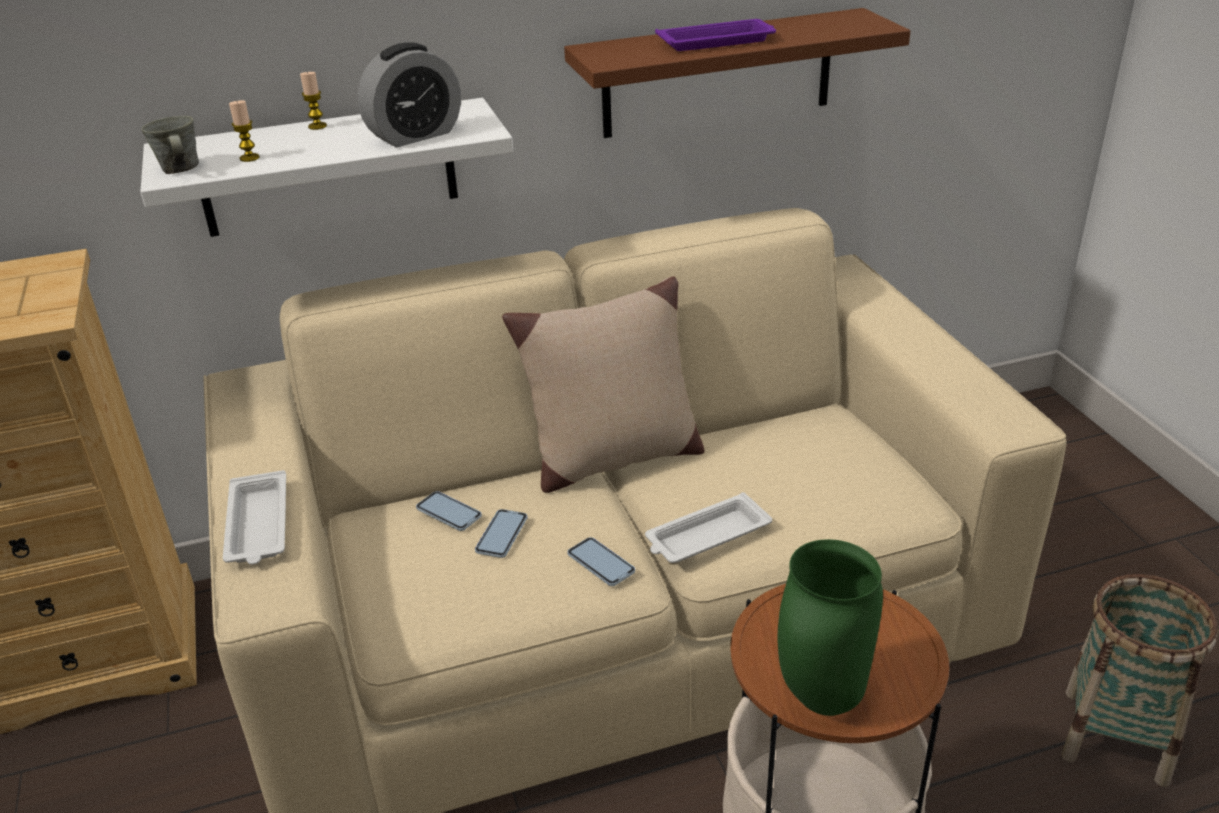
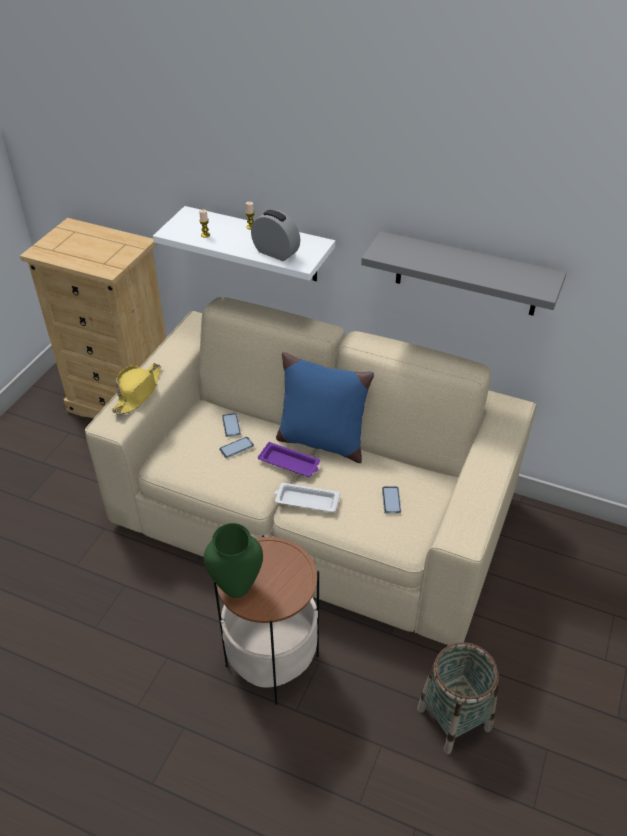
camera: 40 degrees right, 10 degrees up
grey mug [141,116,199,174] -> none
white tray [223,470,286,564] -> yellow hat [112,363,161,415]
alarm clock [358,42,461,147] -> alarm clock turned 150 degrees counterclockwise [251,210,300,261]
beige pillow [502,276,705,493] -> blue pillow [276,352,374,463]
brown shelf [564,8,910,138] -> grey shelf [361,231,566,316]
phone [567,537,635,586] -> phone moved to [382,486,401,514]
purple tray [655,19,776,51] -> purple tray moved to [258,442,320,477]

